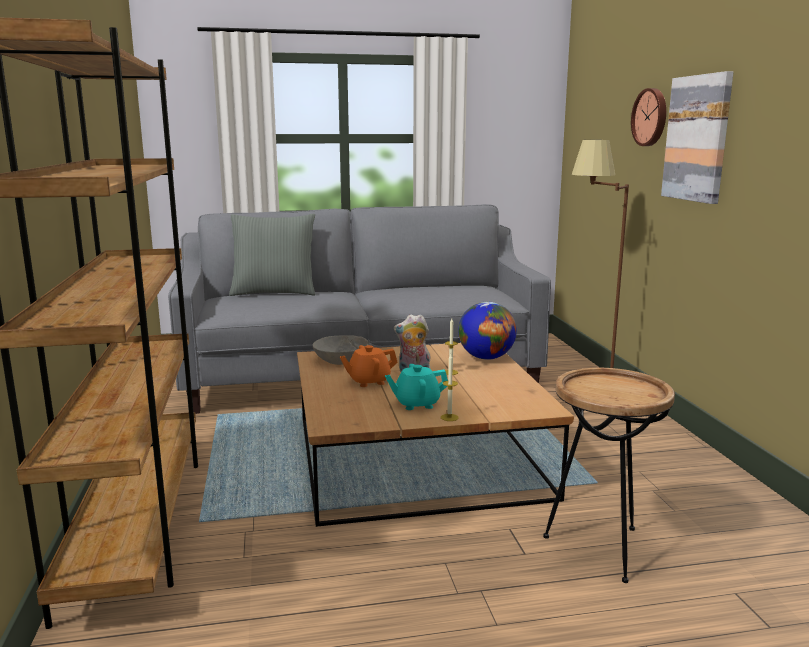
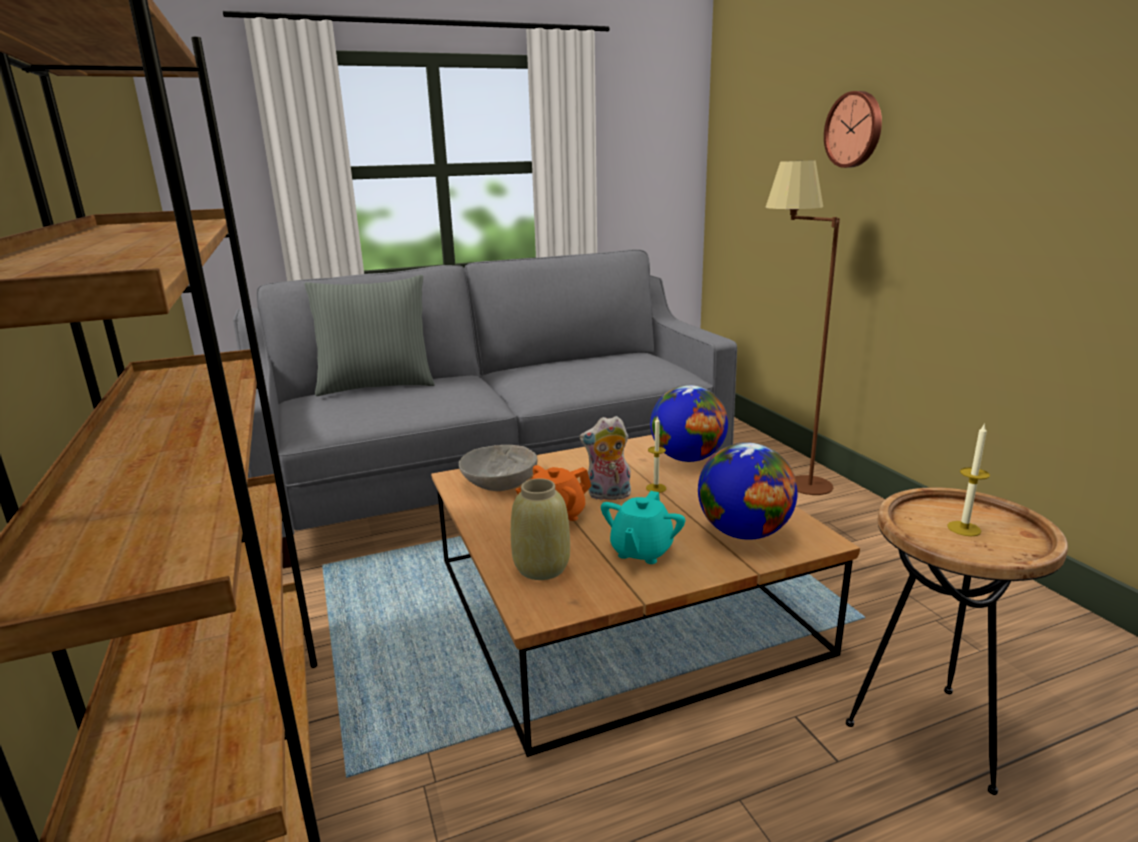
camera: 10 degrees left, 5 degrees up
turquoise teapot [385,364,448,410] -> turquoise teapot turned 45 degrees counterclockwise [601,491,685,564]
candle [441,354,459,421] -> candle moved to [947,423,990,536]
picture [661,71,734,204] -> none
none -> beige vase [511,479,570,580]
none -> globe [698,442,798,540]

